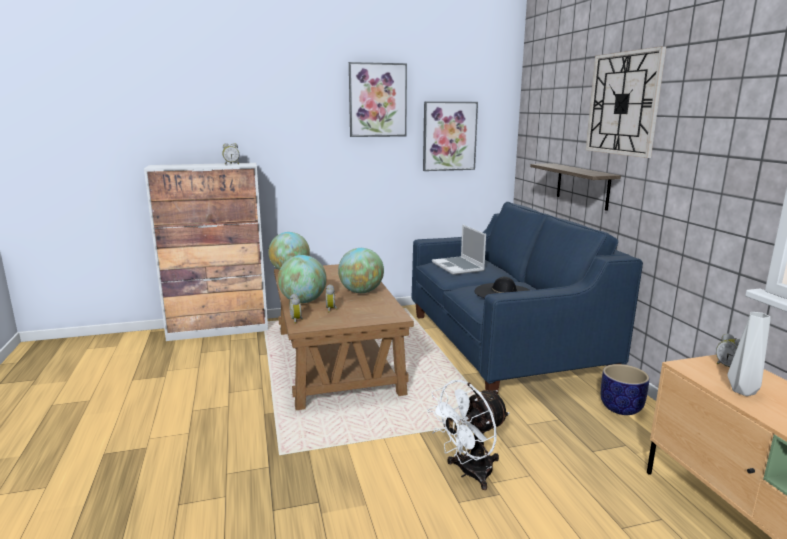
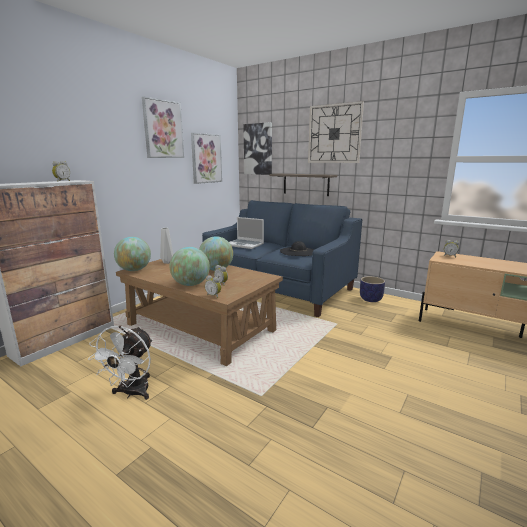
camera: 40 degrees left, 0 degrees up
white fan [427,380,509,490] -> white fan moved to [88,326,153,400]
grey vase [727,312,771,396] -> grey vase moved to [160,228,173,264]
none -> picture [243,122,272,175]

